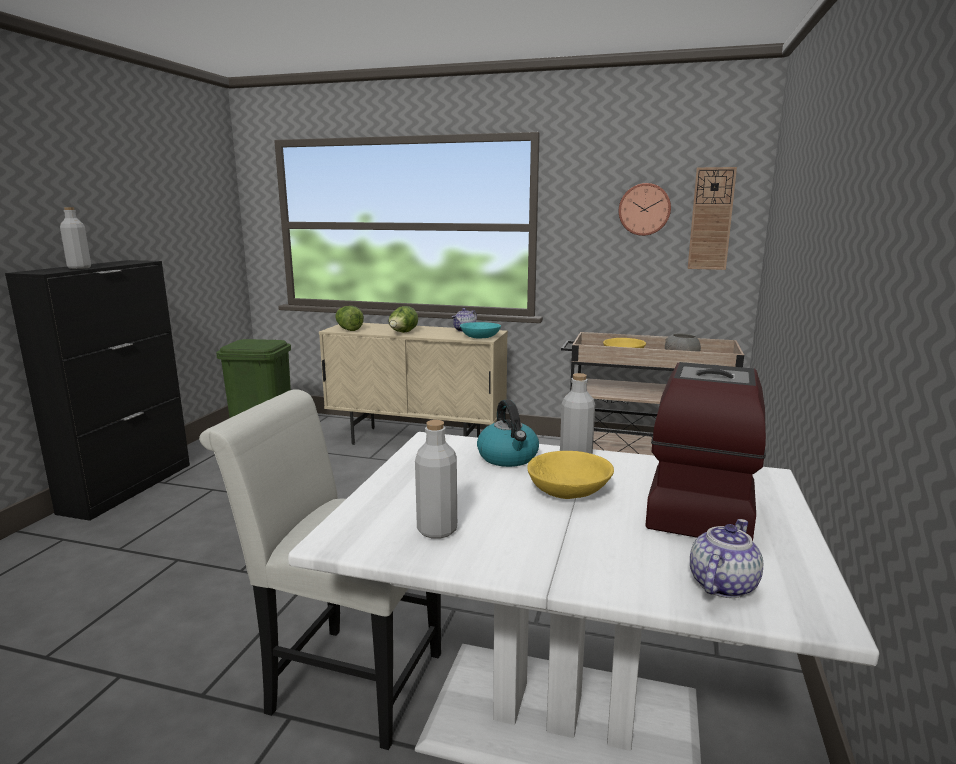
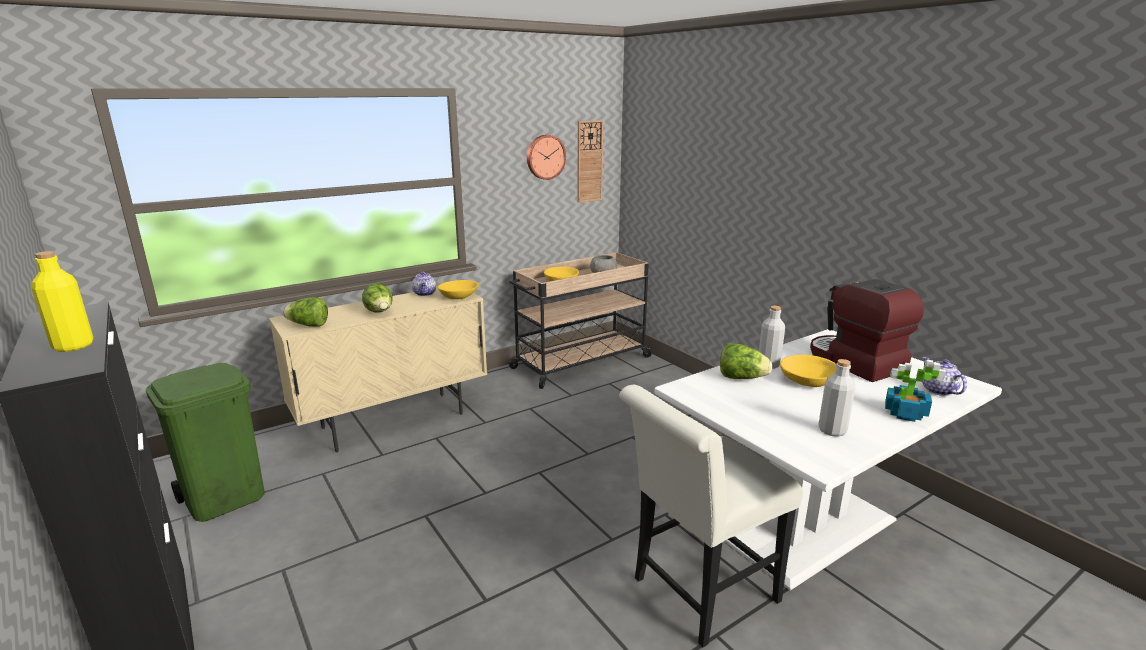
camera: 50 degrees left, 5 degrees up
grey bottle [60,207,91,269] -> yellow bottle [31,251,93,352]
turquoise bowl [460,322,501,338] -> yellow bowl [438,280,479,299]
kettle [477,400,539,467] -> lettuce [720,343,772,379]
none -> potted plant [885,360,946,422]

